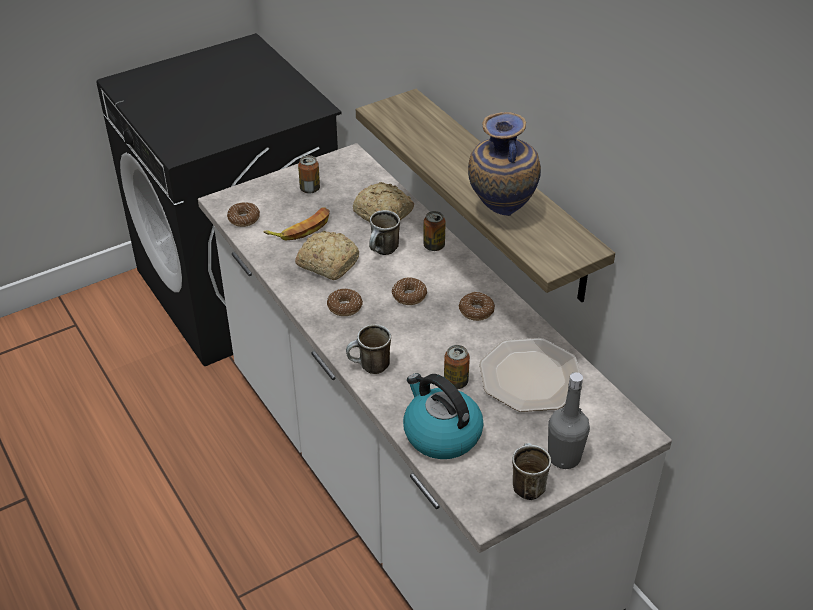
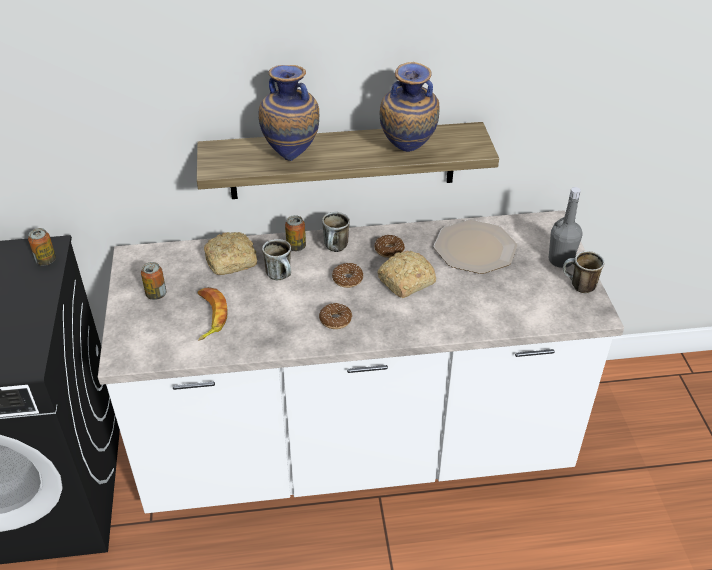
camera: 65 degrees left, 0 degrees up
donut [227,202,260,227] -> none
bread [295,231,359,280] -> bread moved to [377,251,436,298]
mug [346,324,391,374] -> mug moved to [322,212,350,252]
kettle [403,373,484,459] -> none
can [444,345,470,389] -> can moved to [28,228,56,266]
none -> vase [258,65,319,161]

